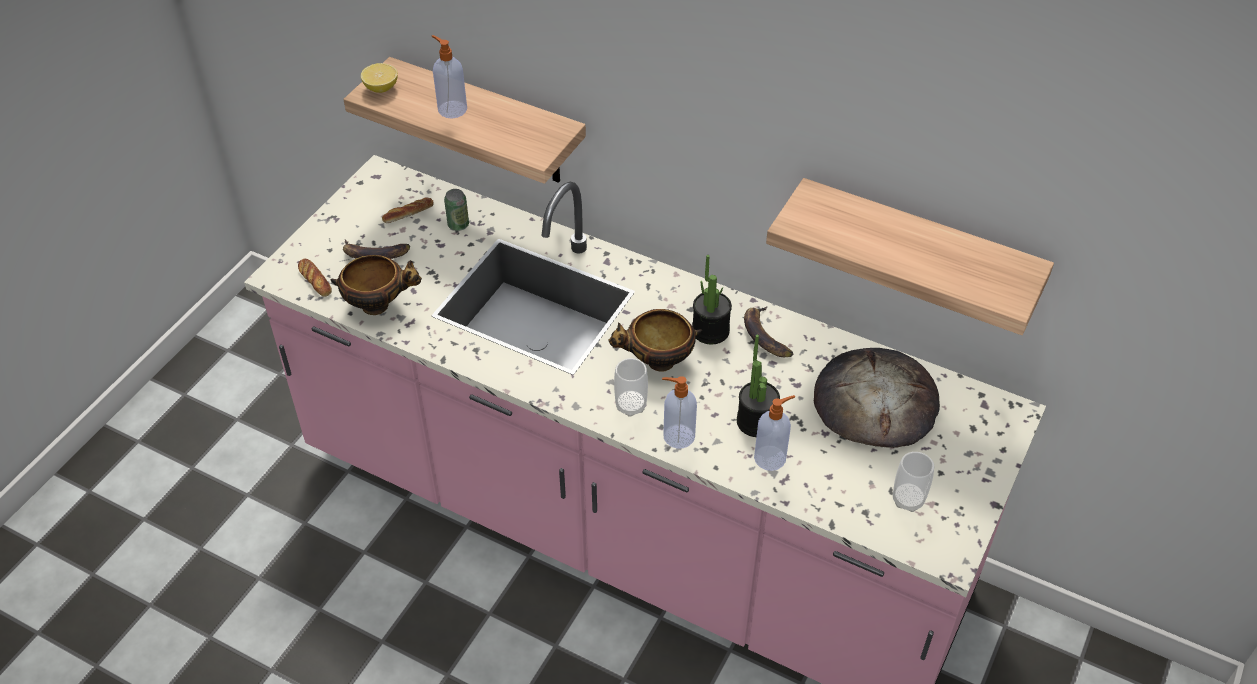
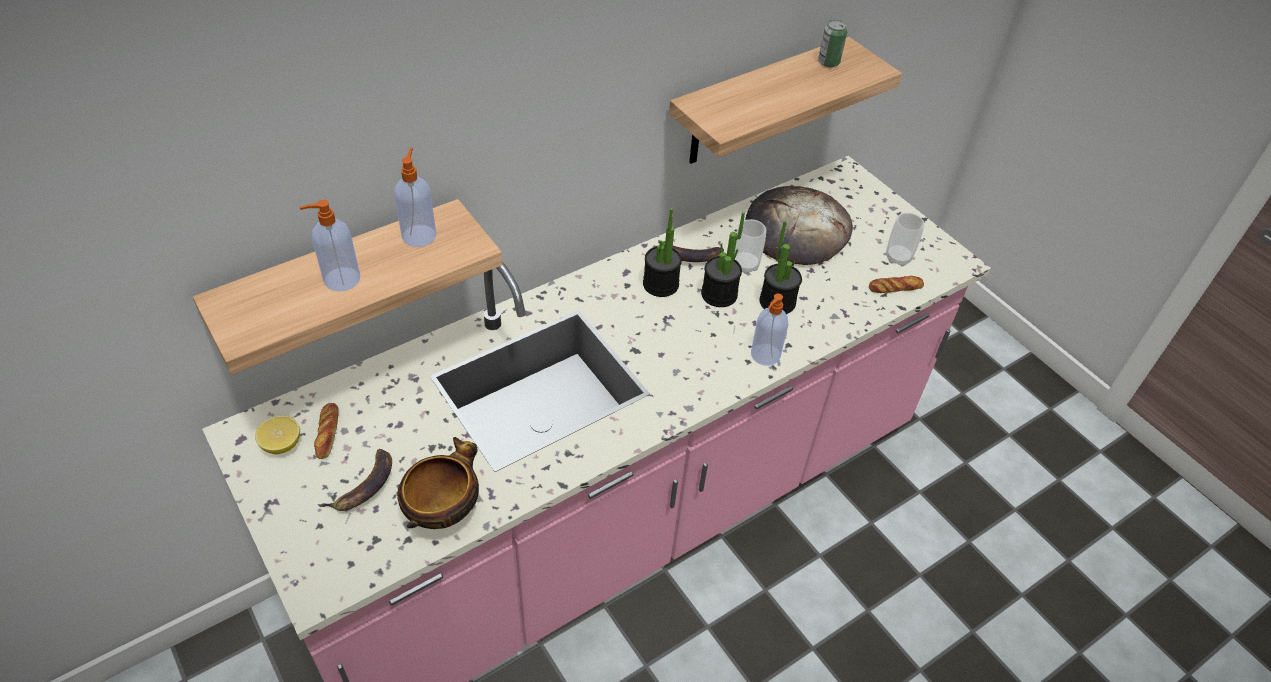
camera: 65 degrees left, 0 degrees up
bread [298,259,332,297] -> bread moved to [869,276,924,293]
lemon [361,63,398,93] -> lemon moved to [255,416,300,454]
can [444,189,469,231] -> can moved to [818,20,847,67]
bowl [608,309,702,372] -> none
cup [614,358,648,417] -> cup moved to [734,219,766,274]
soap dispenser [754,395,795,471] -> soap dispenser moved to [394,147,436,247]
none -> potted plant [701,212,745,307]

